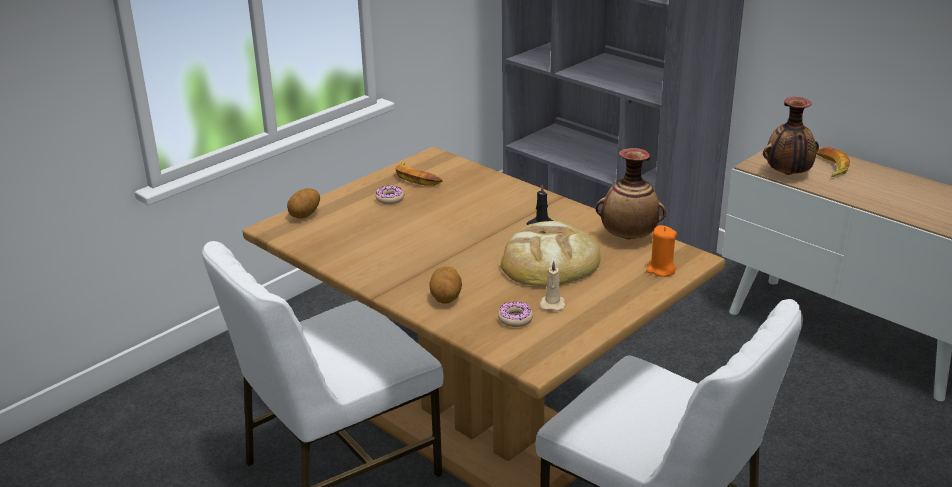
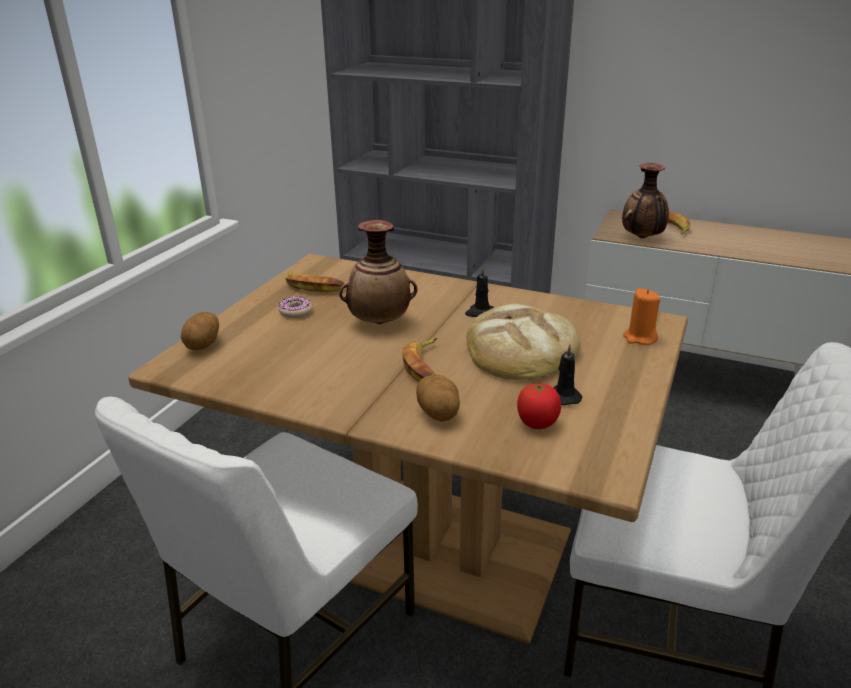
camera: 20 degrees left, 0 degrees up
donut [498,302,533,327] -> tomato [517,382,561,429]
beige candle [539,261,565,311] -> black candle [554,344,582,406]
vase [596,148,666,240] -> vase moved to [339,220,417,324]
none -> banana [402,338,437,381]

